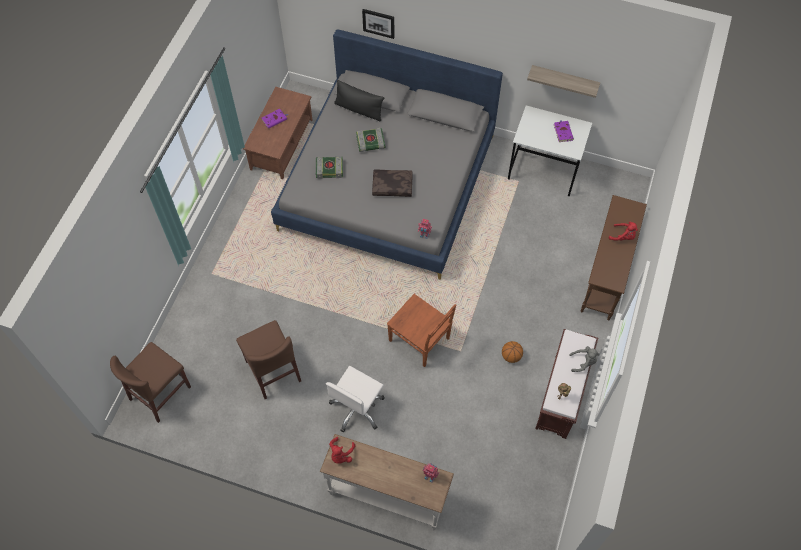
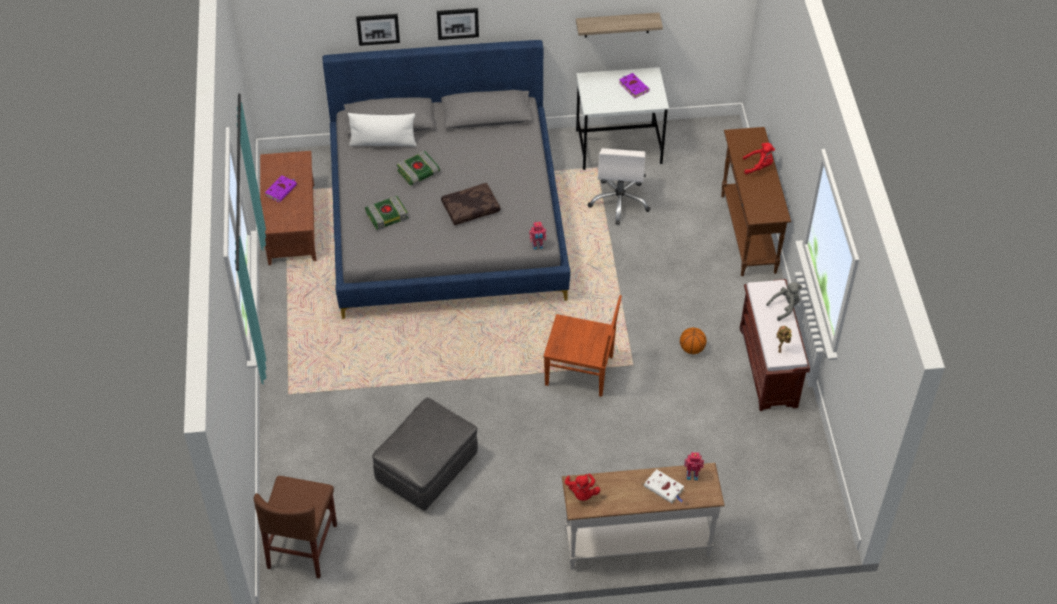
camera: 25 degrees left, 10 degrees down
brown chair [236,320,301,399] -> grey ottoman [372,397,478,511]
white office chair [326,366,385,432] -> white office chair moved to [588,148,651,225]
black pillow [334,80,384,121] -> white pillow [348,113,417,147]
none -> picture [437,8,479,40]
none -> white book [644,469,684,503]

